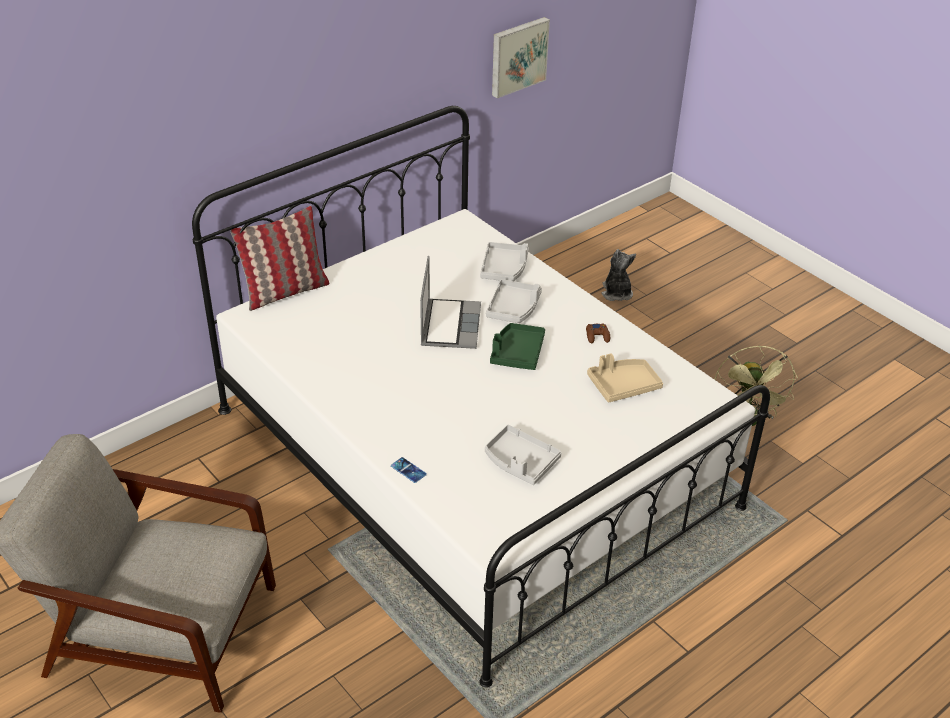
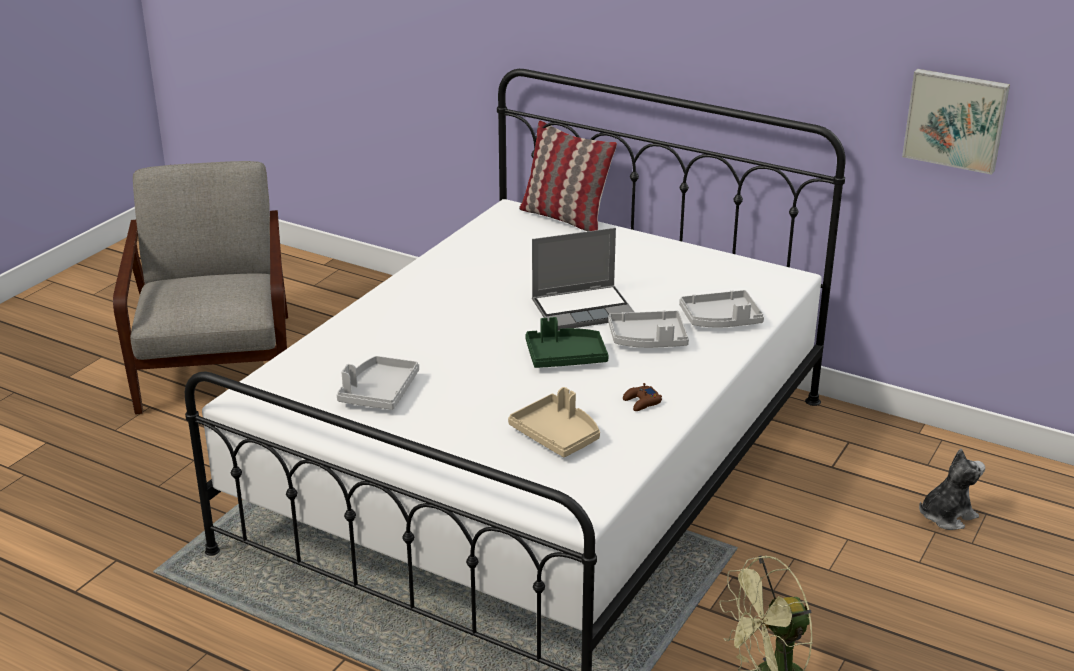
camera: 70 degrees right, 10 degrees down
phone [391,457,427,483] -> none

